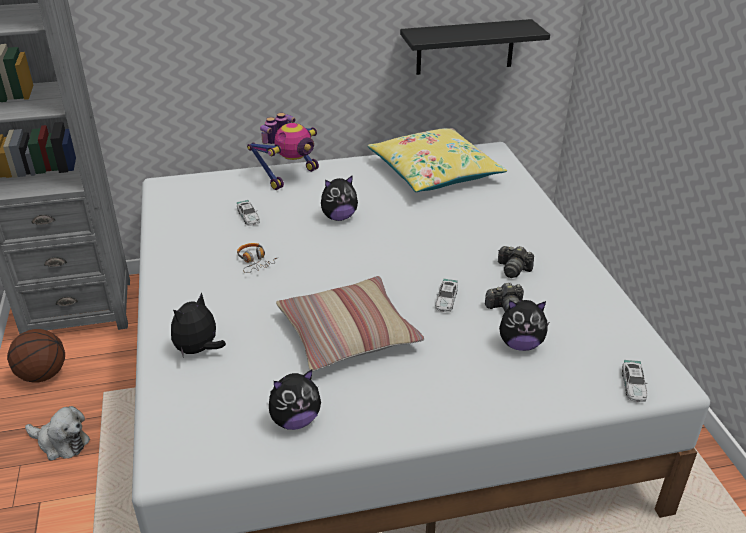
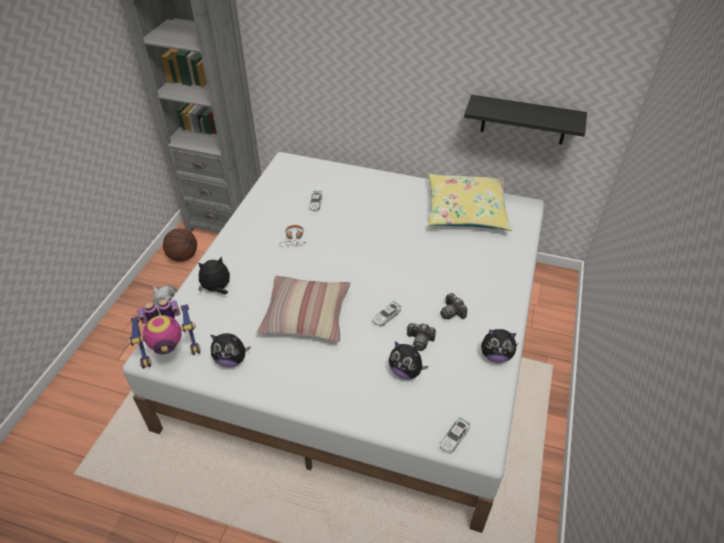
camera: 30 degrees right, 10 degrees up
toy robot [247,113,319,190] -> toy robot moved to [128,299,201,369]
plush toy [321,175,358,221] -> plush toy moved to [481,329,518,363]

